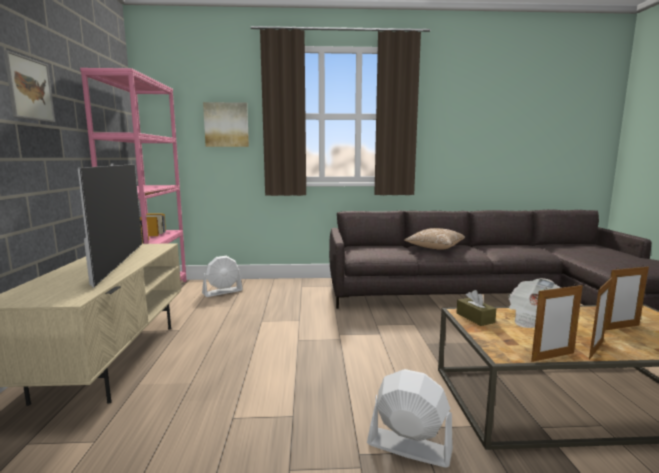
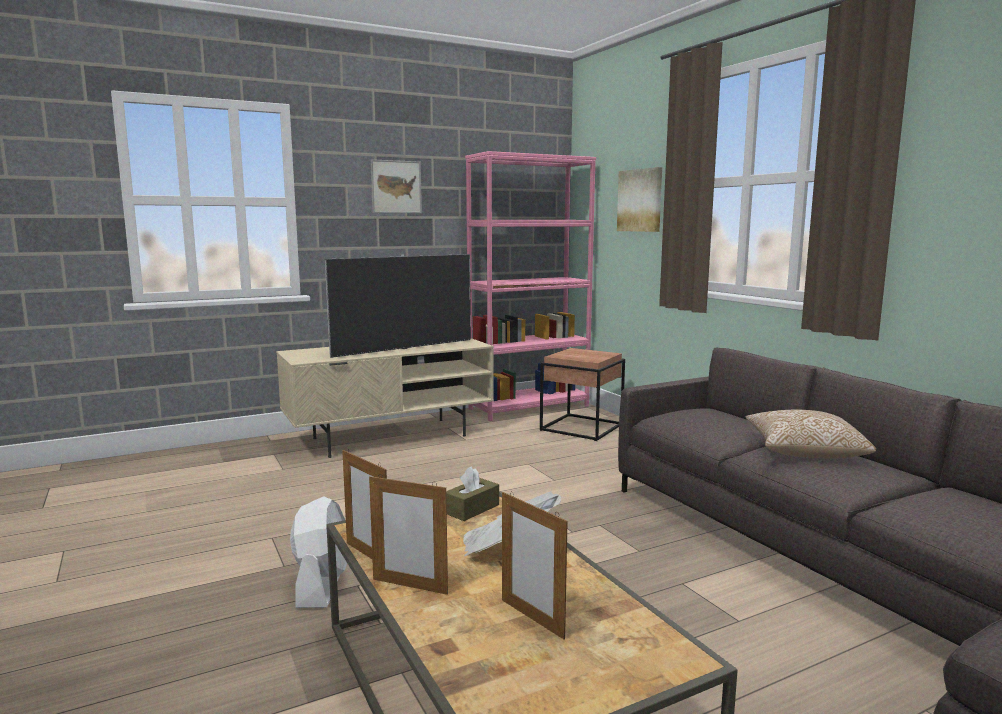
camera: 65 degrees right, 0 degrees up
white fan [202,256,243,297] -> brown side table [540,348,625,441]

